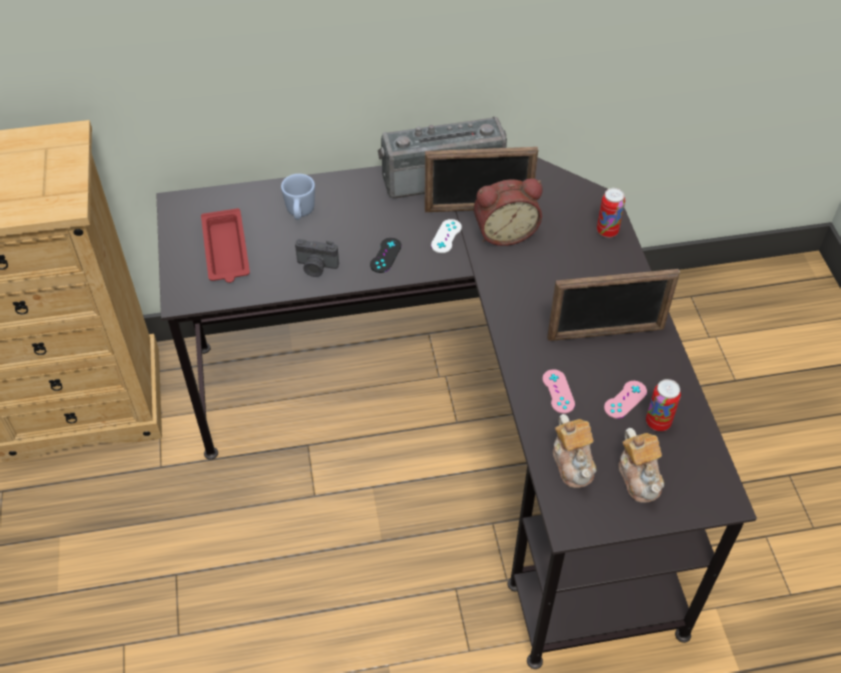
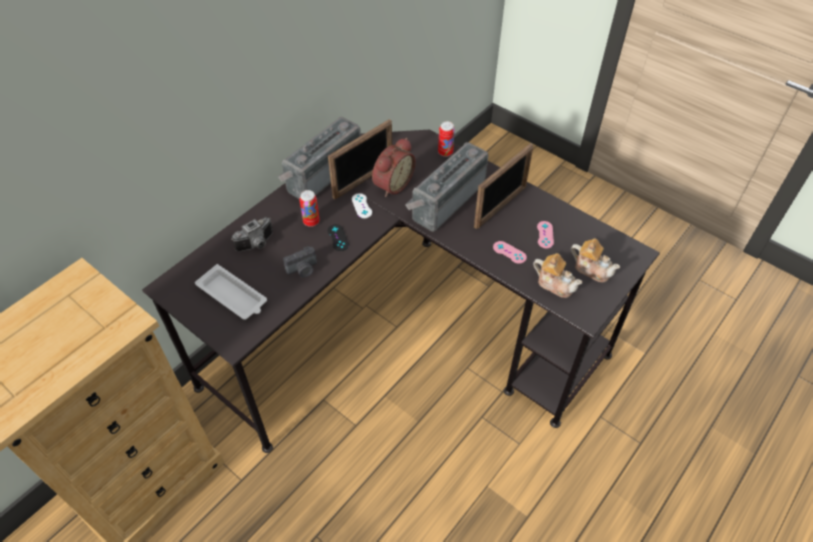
camera: 40 degrees left, 0 degrees up
red tray [201,208,250,283] -> white tray [195,264,267,320]
blue mug [281,174,315,220] -> camera [231,217,273,252]
can [646,379,681,432] -> can moved to [299,190,320,227]
none -> radio [405,142,488,232]

